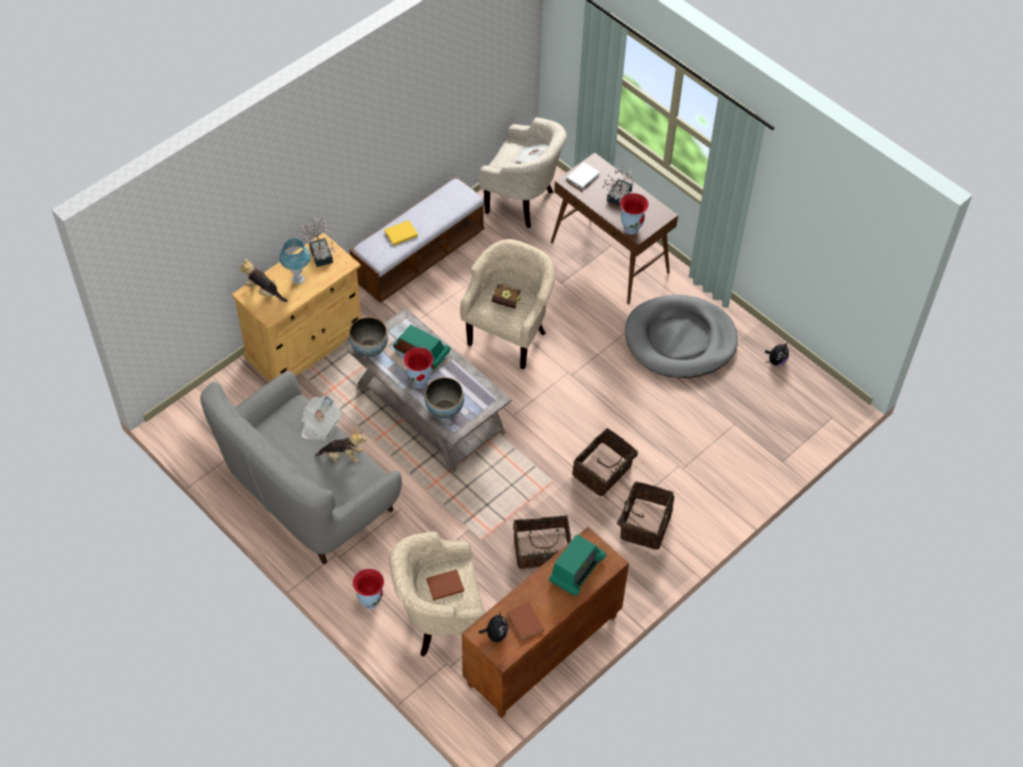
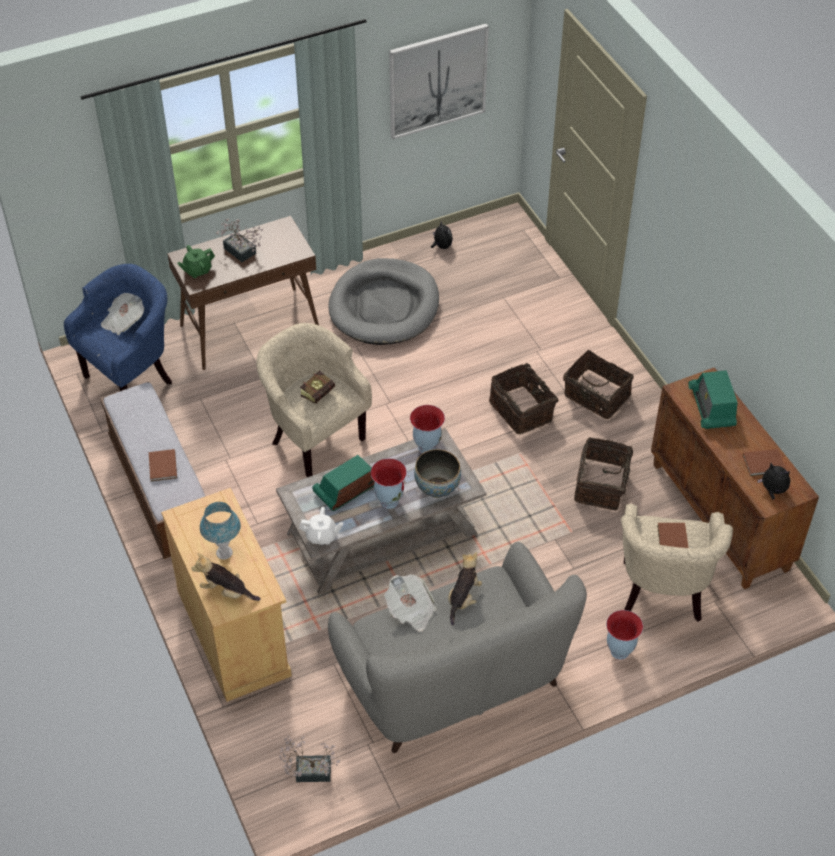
camera: 70 degrees left, 5 degrees down
plush toy [239,258,288,302] -> plush toy turned 60 degrees clockwise [191,553,261,601]
potted plant [300,217,336,267] -> potted plant moved to [279,736,340,782]
bowl [349,317,388,358] -> white teapot [299,507,343,545]
yellow book [384,220,418,246] -> brown book [149,449,177,481]
beige armchair [479,117,567,228] -> blue armchair [64,264,172,391]
radio [549,534,607,596] -> radio turned 150 degrees counterclockwise [688,370,738,429]
white book [567,162,600,190] -> green teapot [177,245,215,278]
vase [620,193,649,234] -> vase moved to [410,405,445,453]
none -> picture [389,24,489,139]

